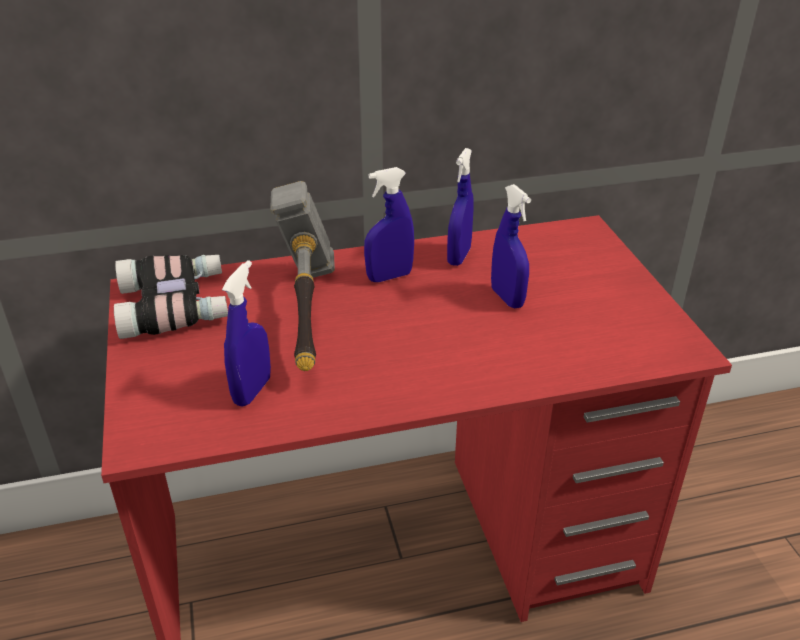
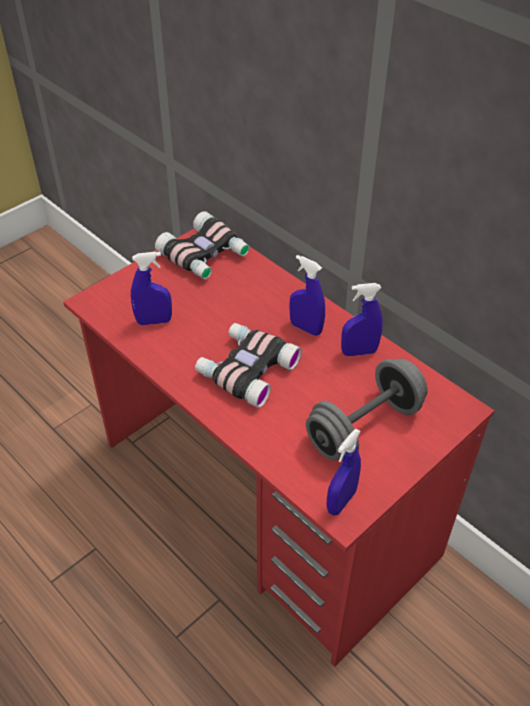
camera: 60 degrees right, 10 degrees up
hammer [270,181,335,371] -> none
blue spray bottle [491,184,531,308] -> blue spray bottle moved to [326,429,361,515]
none -> binoculars [195,323,302,408]
none -> grey dumbbell [306,359,428,460]

